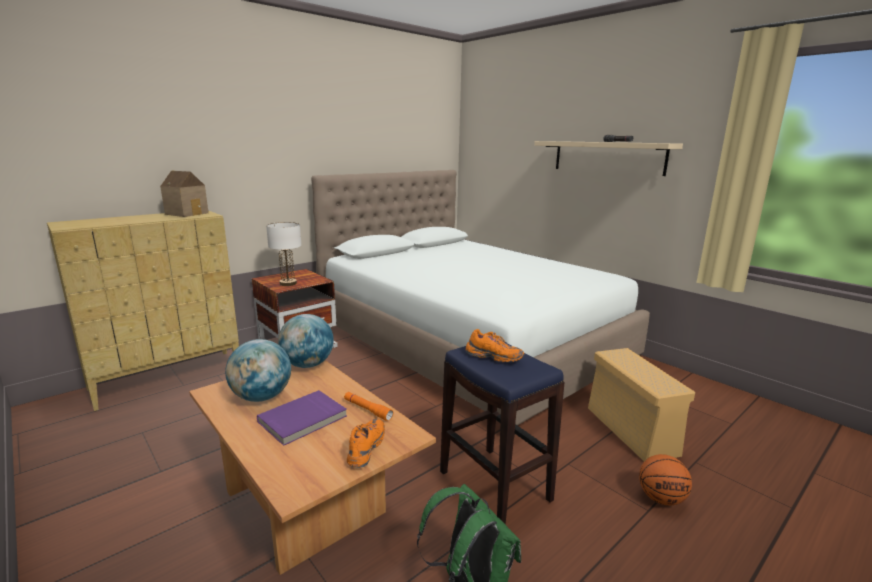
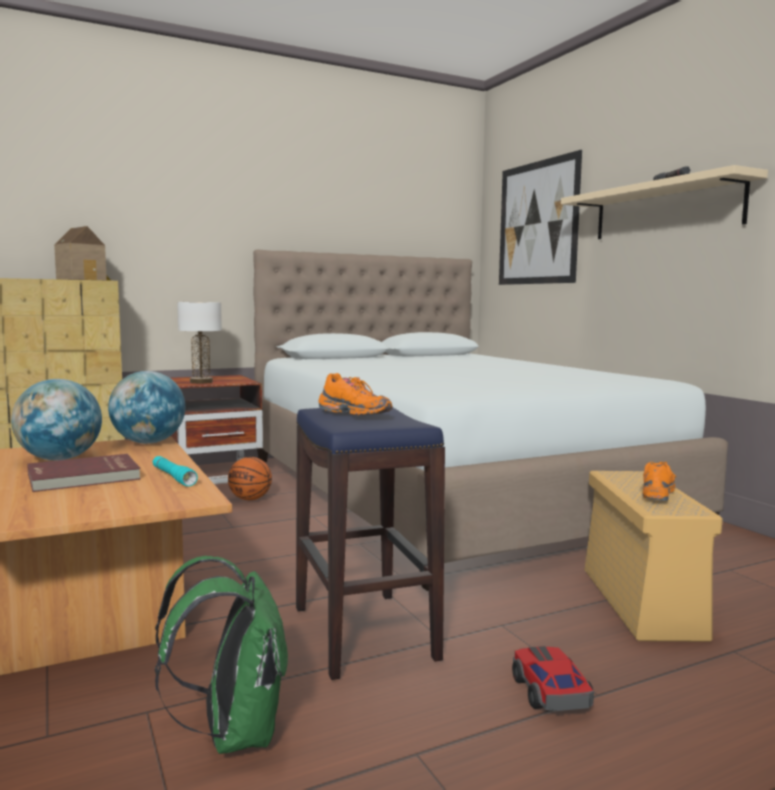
camera: 15 degrees right, 10 degrees down
purple book [257,390,347,446] -> red book [27,454,141,492]
orange flashlight [344,392,393,421] -> turquoise flashlight [153,456,198,486]
orange shoe [347,419,385,468] -> orange shoe moved to [643,462,676,501]
basketball [639,454,692,505] -> basketball moved to [228,457,272,500]
none -> picture [499,150,582,285]
none -> toy car [512,646,594,711]

